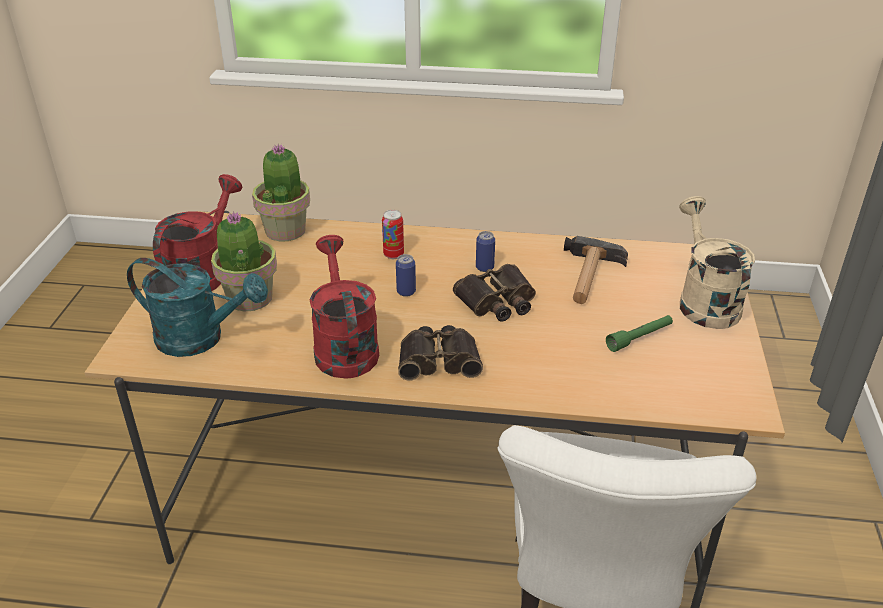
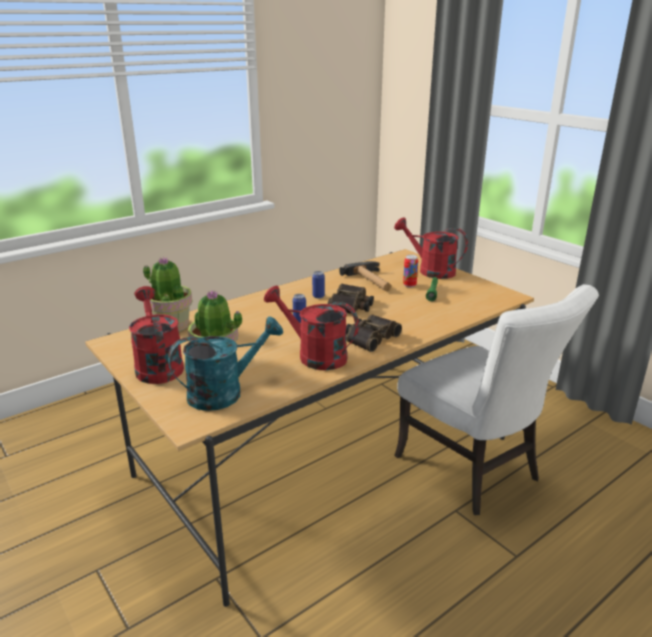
camera: 45 degrees left, 10 degrees down
can [382,210,404,259] -> can moved to [403,255,418,288]
beige watering can [679,196,755,329] -> red watering can [394,217,468,279]

